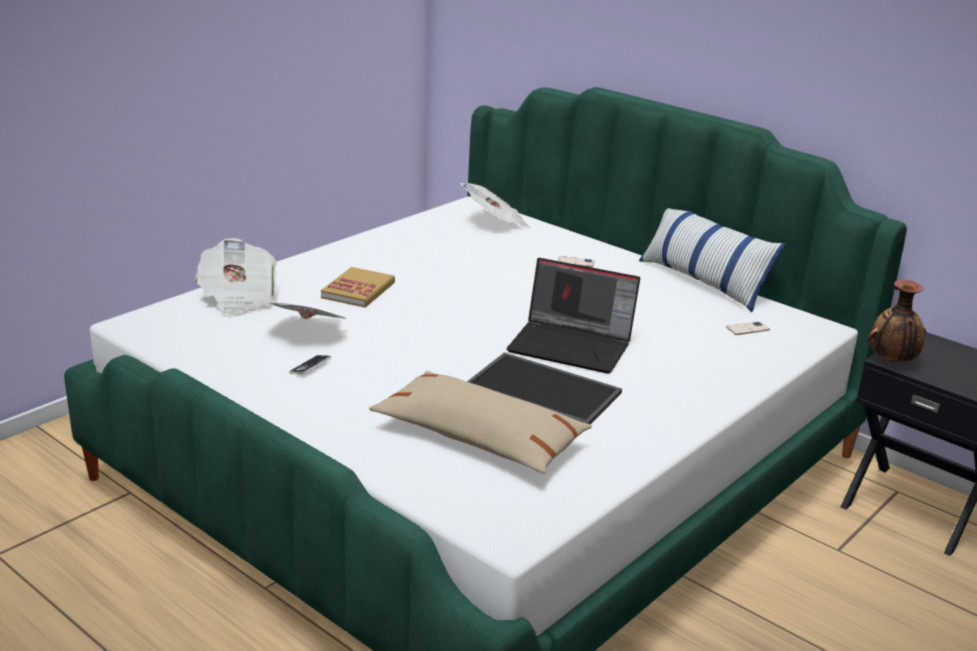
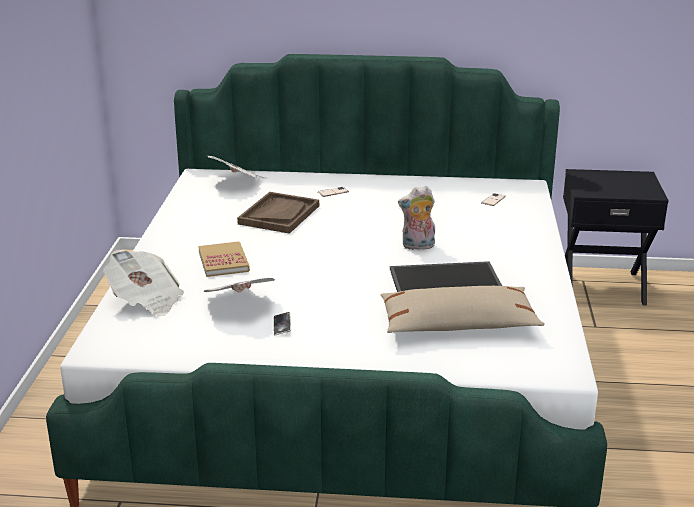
camera: 35 degrees left, 0 degrees up
laptop [507,258,640,374] -> plush toy [398,186,435,250]
pillow [639,208,786,312] -> none
vase [868,280,926,362] -> none
none -> brown tray [237,192,319,234]

